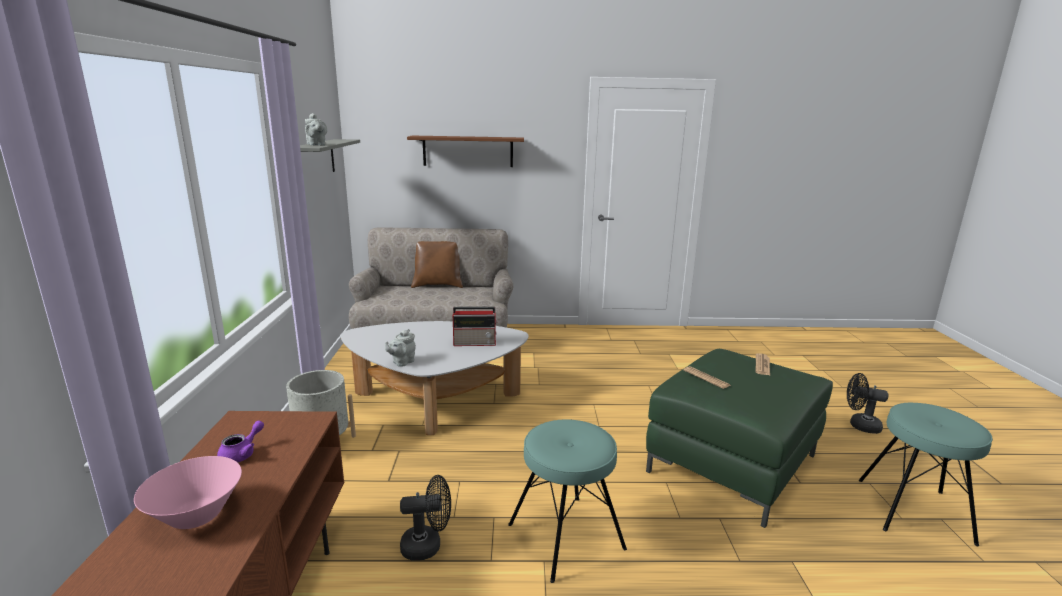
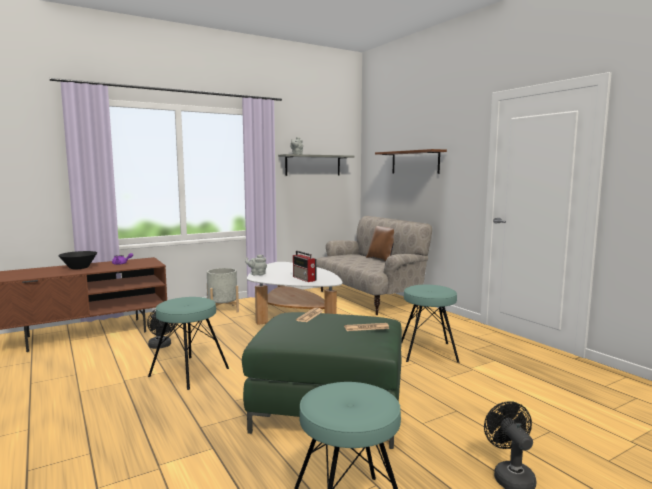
camera: 60 degrees right, 10 degrees down
pink bowl [134,456,242,529] -> black bowl [58,251,97,269]
none -> turquoise stool [402,285,460,363]

